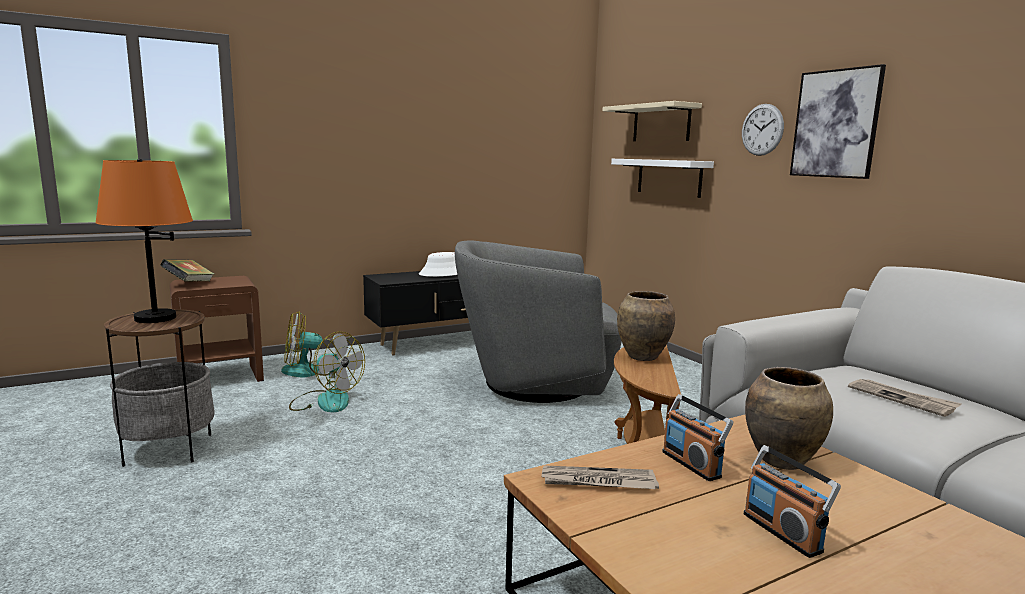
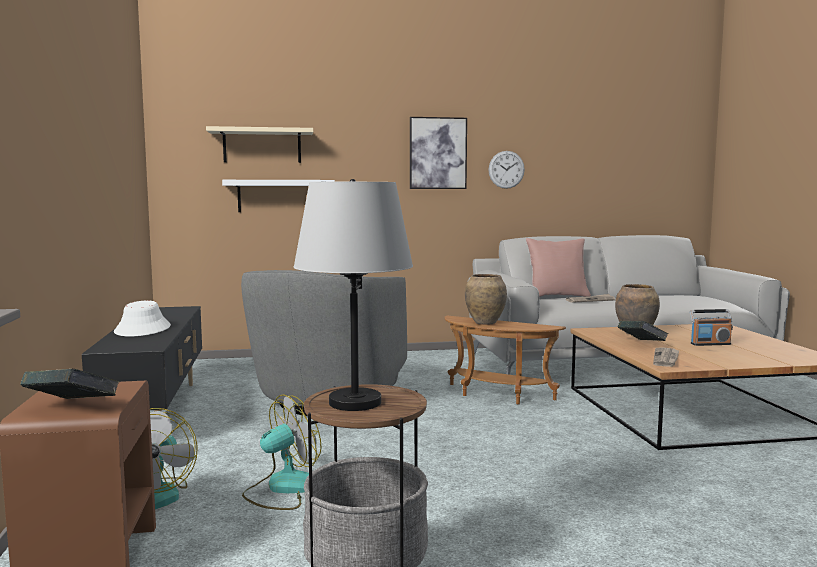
camera: 70 degrees left, 5 degrees down
orange table lamp [95,159,193,323] -> grey table lamp [294,179,413,411]
radio [662,394,733,481] -> book [618,321,668,341]
wall clock [742,104,784,156] -> wall clock moved to [488,151,525,189]
none -> pink pillow [526,238,591,297]

